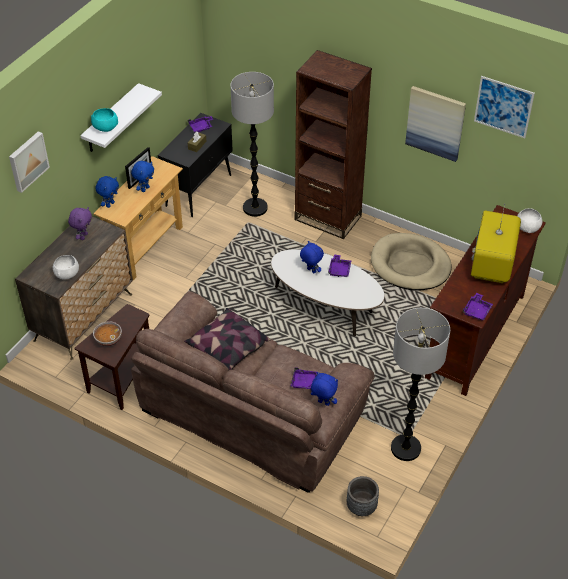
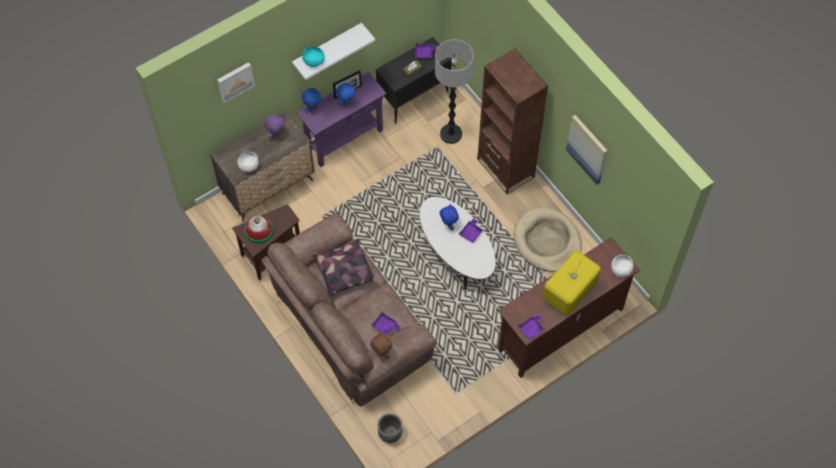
camera: 25 degrees right, 15 degrees up
beige console table [93,156,183,280] -> purple console table [296,71,387,167]
bowl [93,321,122,346] -> hat [245,216,273,244]
blue plush toy [311,372,338,406] -> brown plush toy [370,332,392,359]
floor lamp [391,308,450,461] -> none
picture [474,76,535,138] -> none

